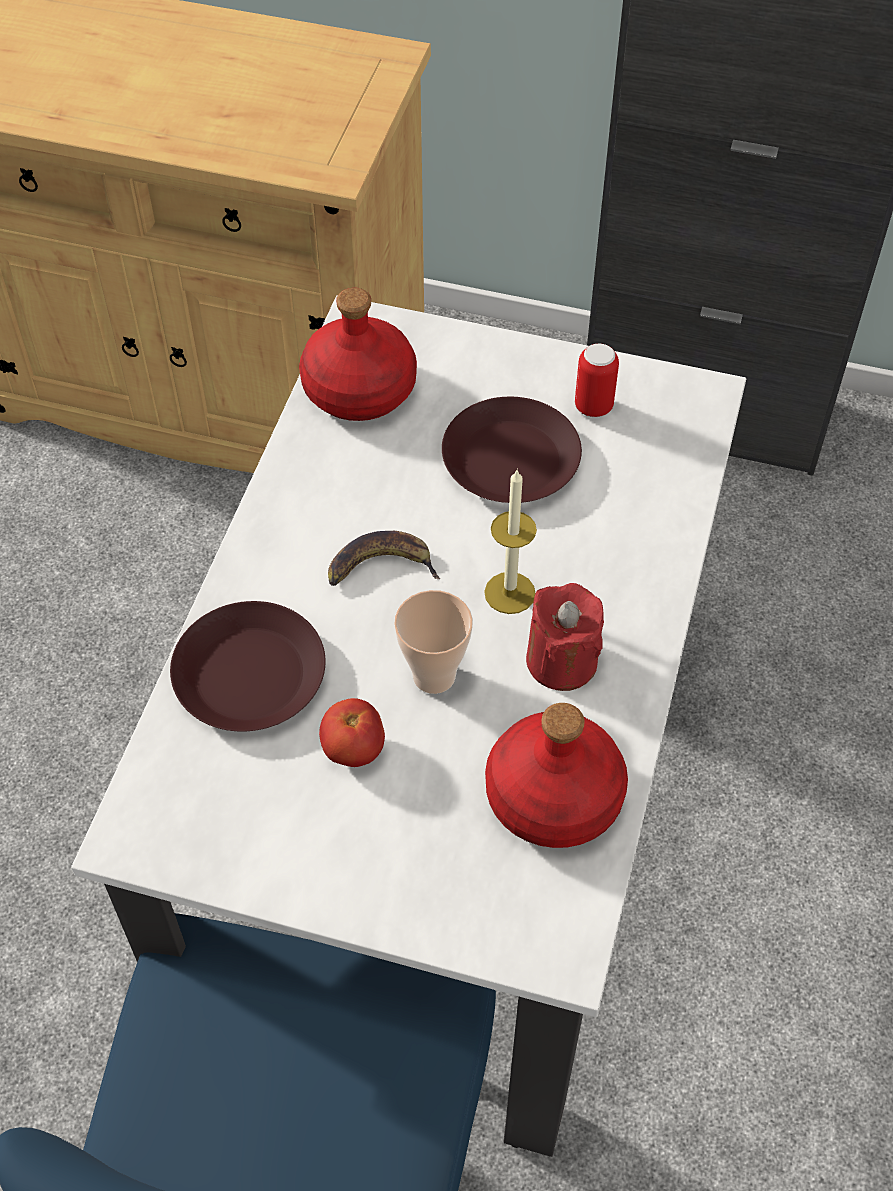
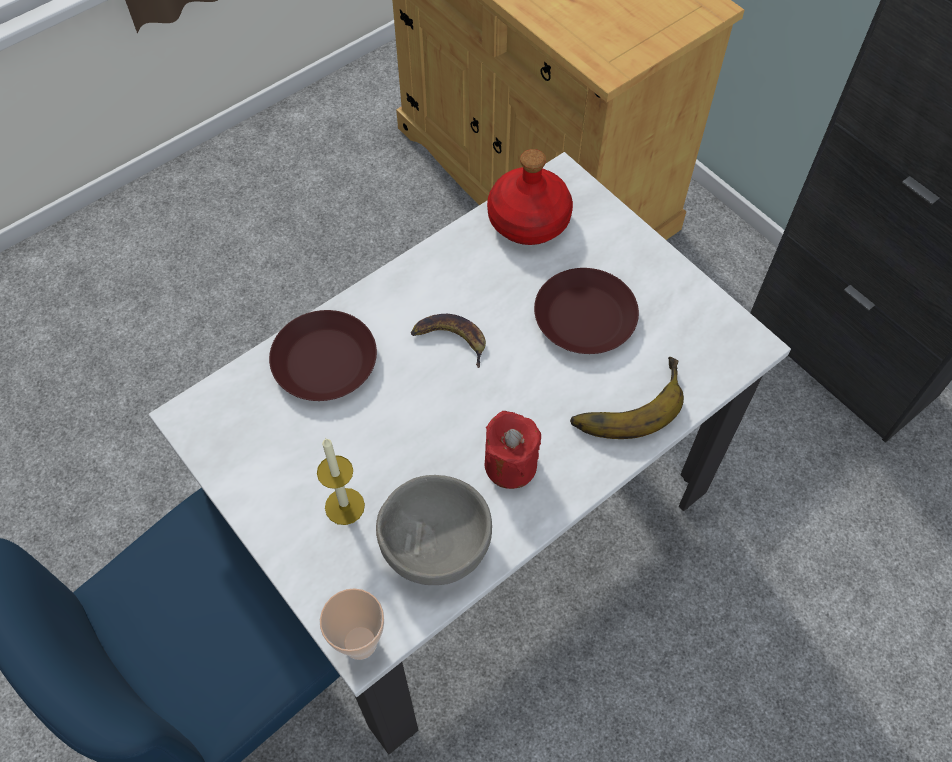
camera: 35 degrees right, 5 degrees up
tomato [319,698,385,767] -> none
cup [394,590,473,694] -> cup moved to [320,588,384,660]
candle [484,470,537,614] -> candle moved to [317,438,365,525]
red bottle [485,703,628,848] -> grey bowl [376,475,492,585]
can [575,343,619,417] -> none
none -> banana [570,357,684,439]

